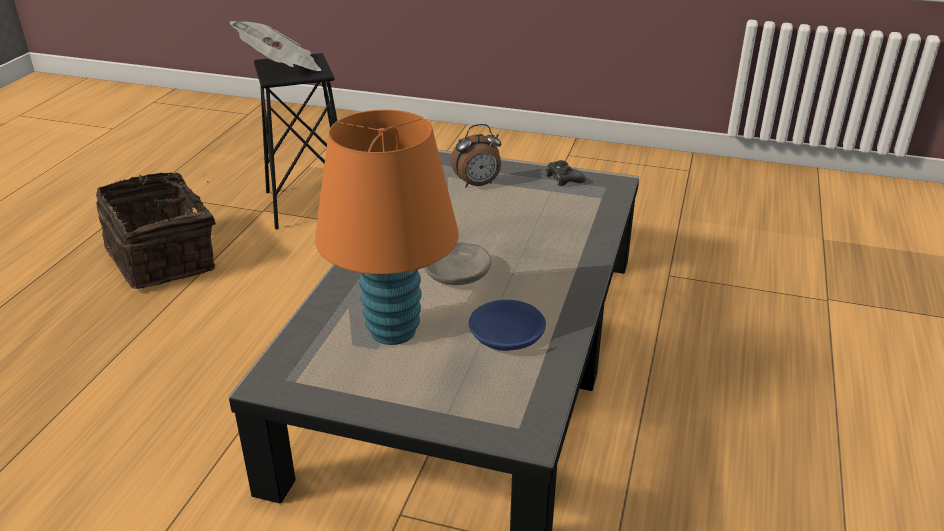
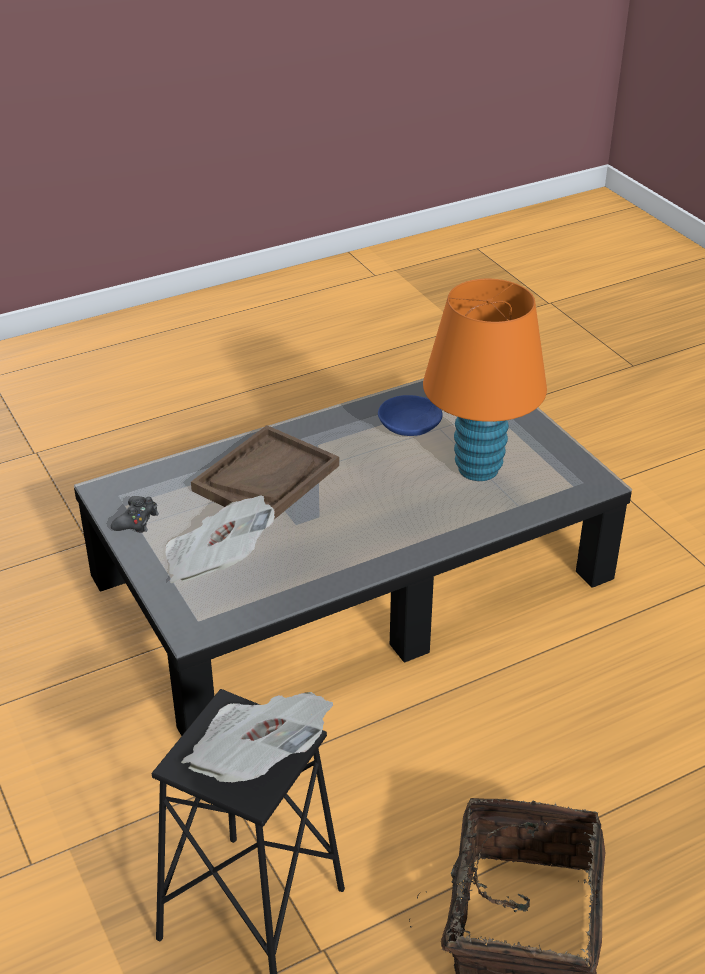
camera: 135 degrees left, 5 degrees up
grey bowl [424,242,492,285] -> none
alarm clock [451,124,501,188] -> newspaper [165,496,275,583]
none -> brown tray [191,425,339,519]

